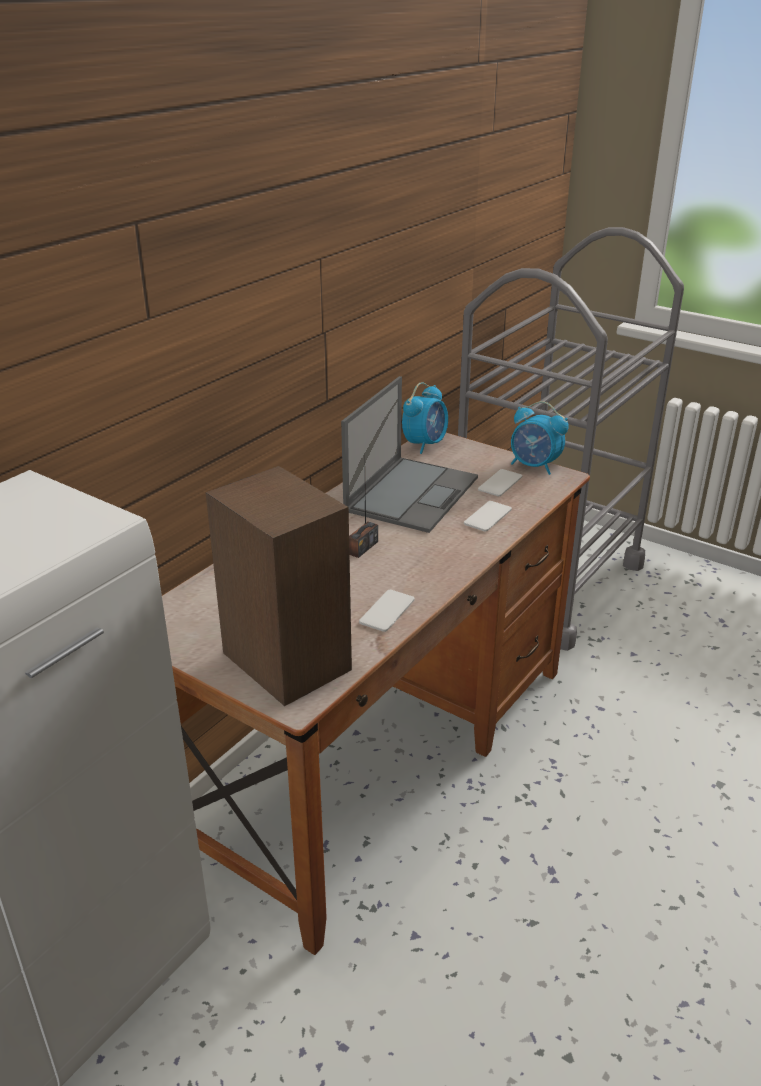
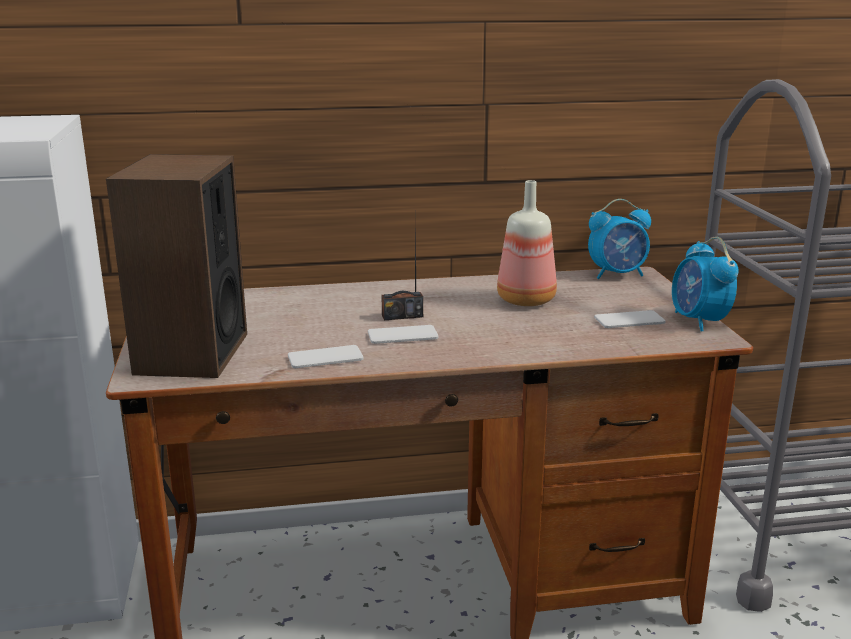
camera: 45 degrees right, 10 degrees down
laptop [341,376,478,533] -> bottle [497,180,557,306]
phone [464,501,512,531] -> phone moved to [368,325,439,344]

